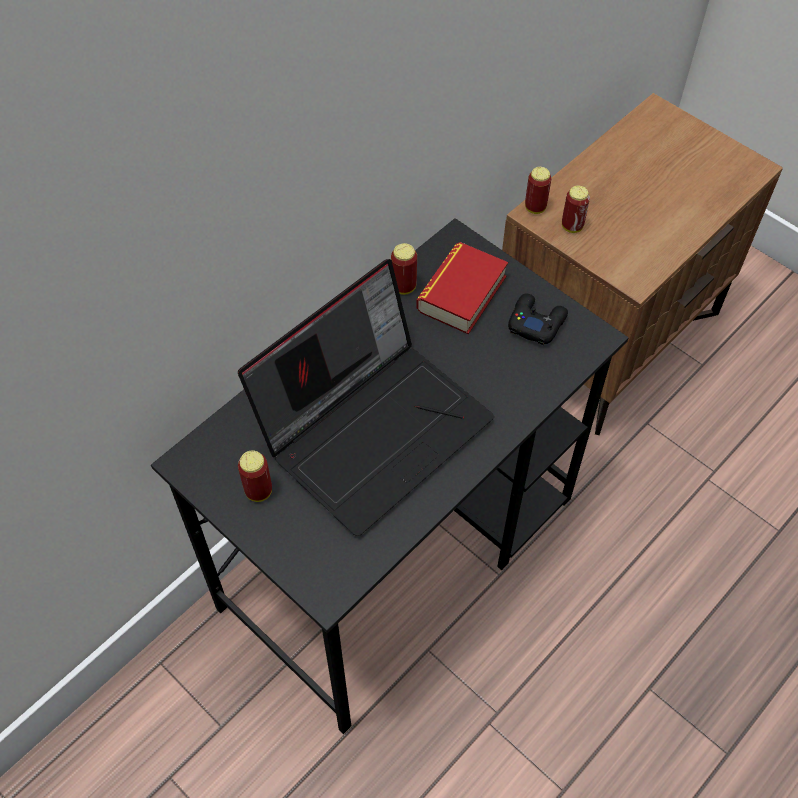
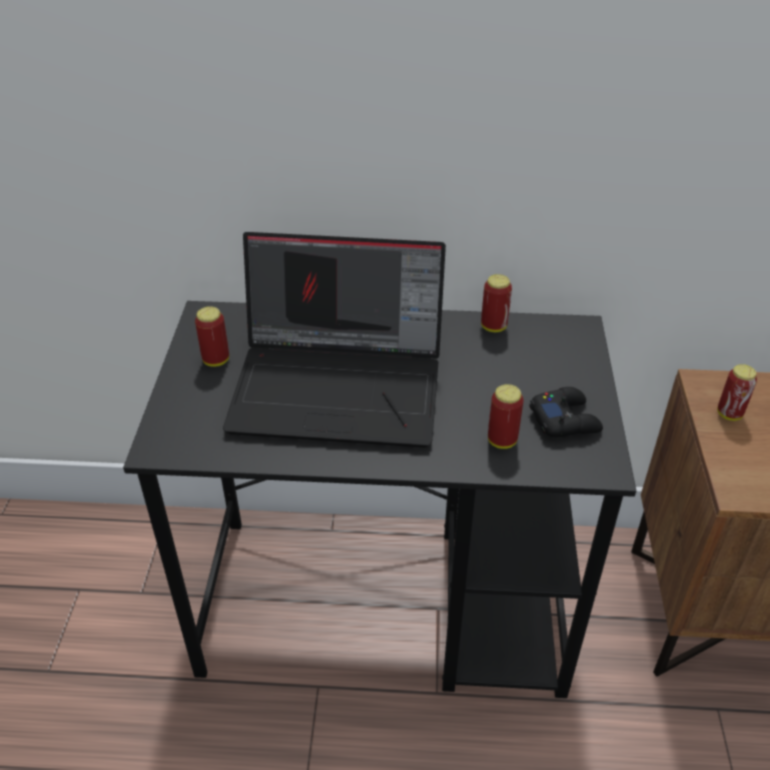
camera: 50 degrees right, 15 degrees down
book [416,242,508,334] -> none
can [525,167,551,214] -> can moved to [488,384,524,449]

